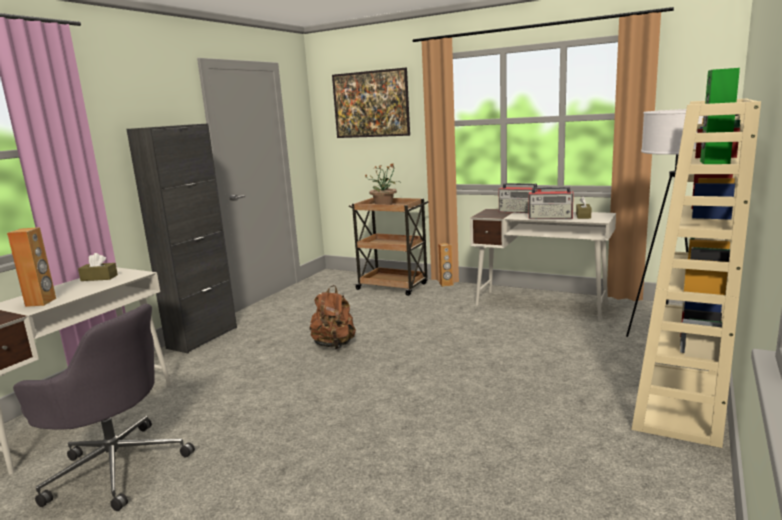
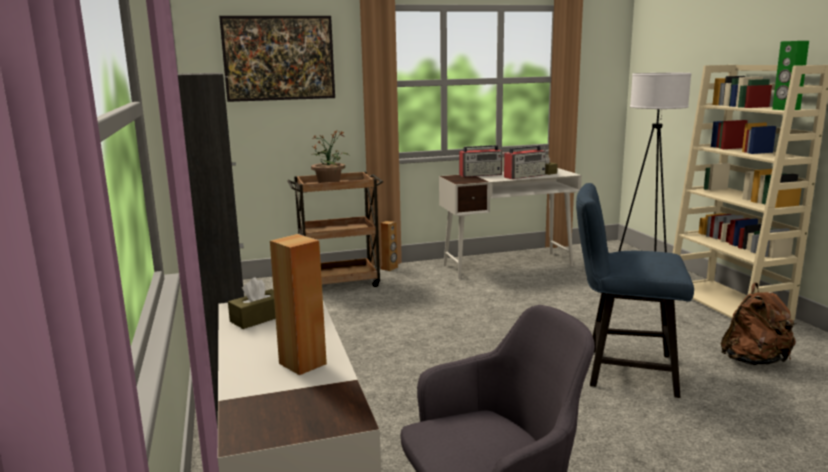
camera: 45 degrees left, 0 degrees up
brown backpack [309,285,356,349] -> brown backpack moved to [721,283,796,365]
none -> blue chair [576,183,694,398]

